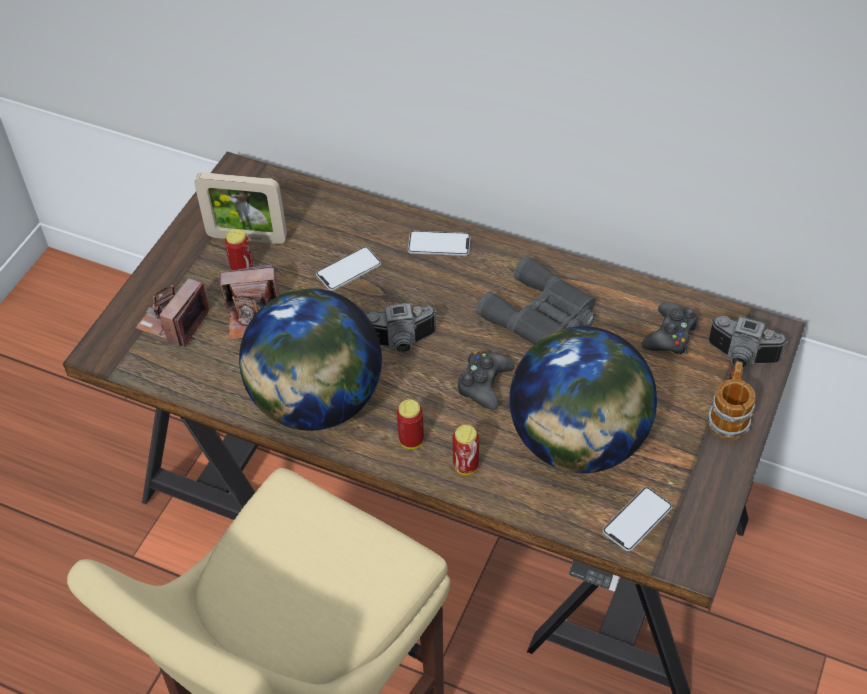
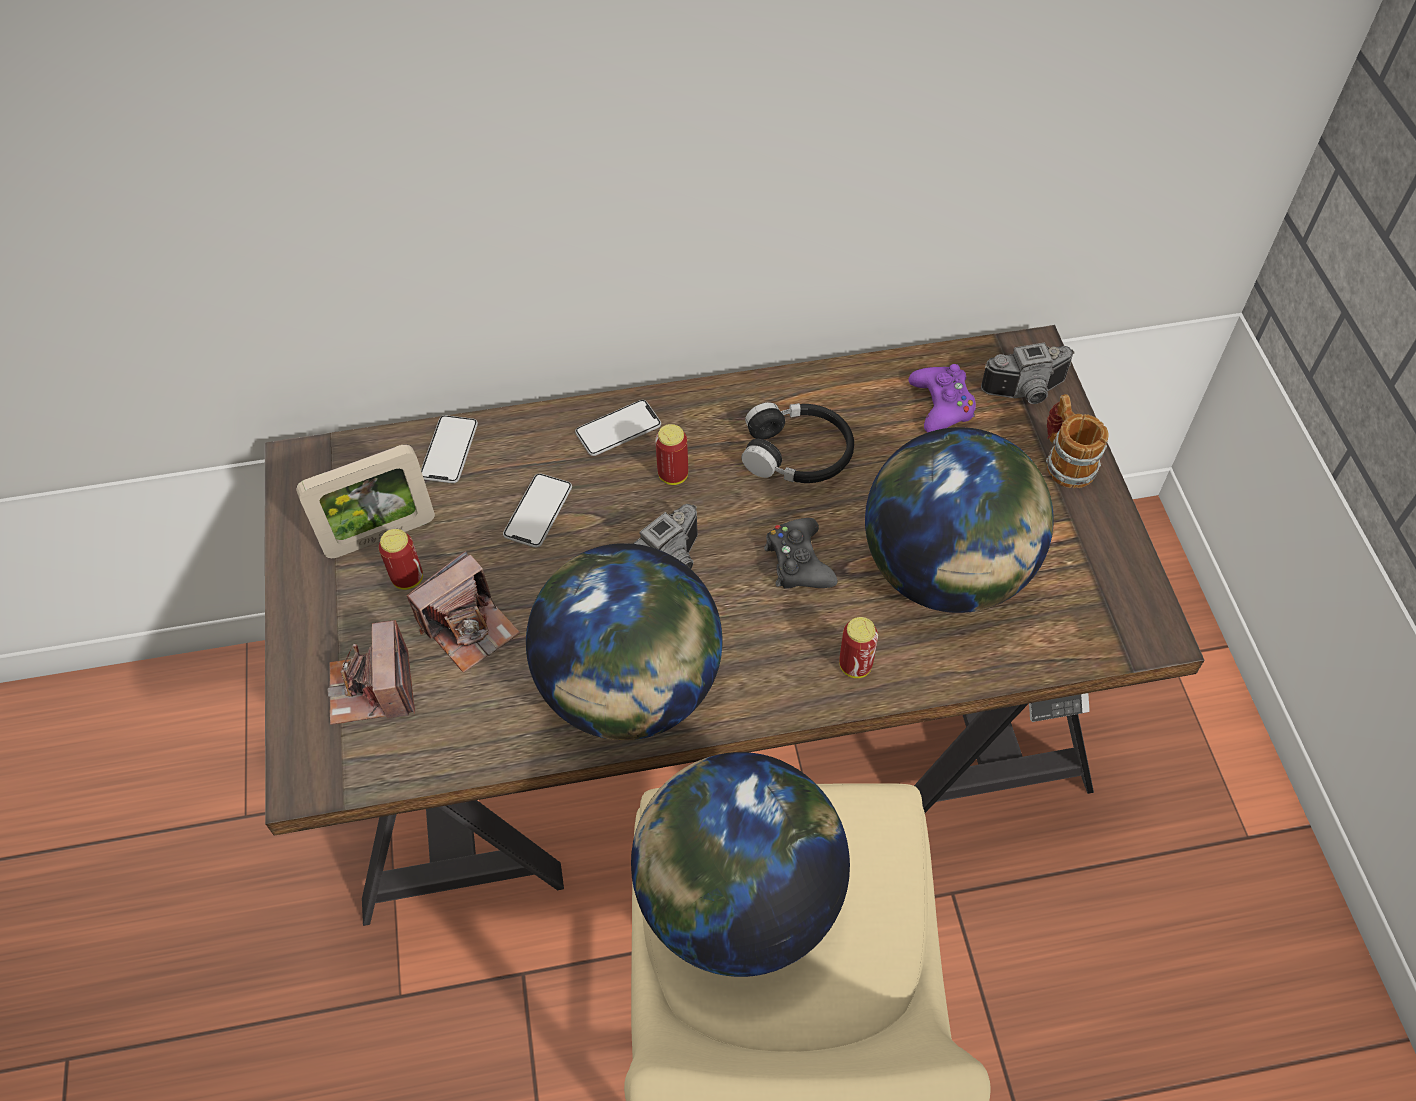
camera: 35 degrees left, 5 degrees up
can [396,399,424,449] -> can moved to [655,424,688,485]
grey binoculars [476,256,596,345] -> black headphones [741,402,854,483]
phone [602,487,672,551] -> phone moved to [421,415,478,483]
black game controller [642,302,699,355] -> purple game controller [909,364,976,432]
none -> globe [631,752,850,977]

